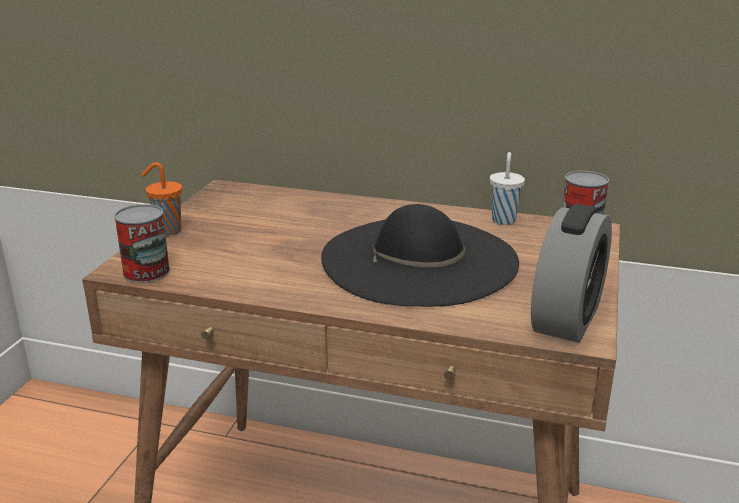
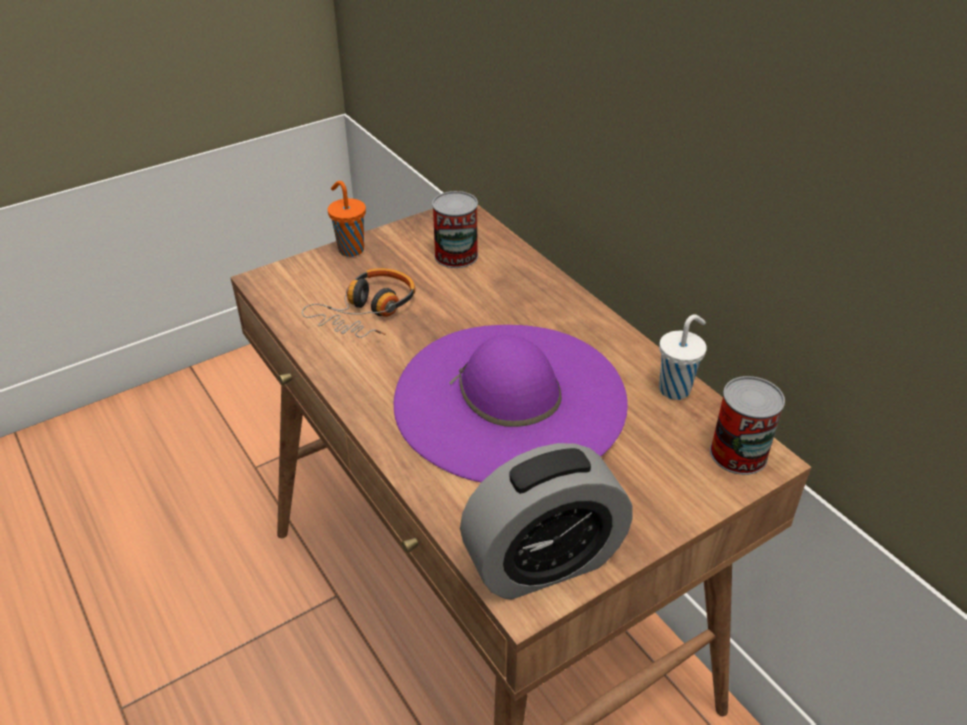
camera: 40 degrees right, 15 degrees up
can [114,204,170,283] -> can moved to [432,191,478,268]
black hat [321,204,519,307] -> purple hat [394,325,628,482]
none -> headphones [302,268,415,338]

